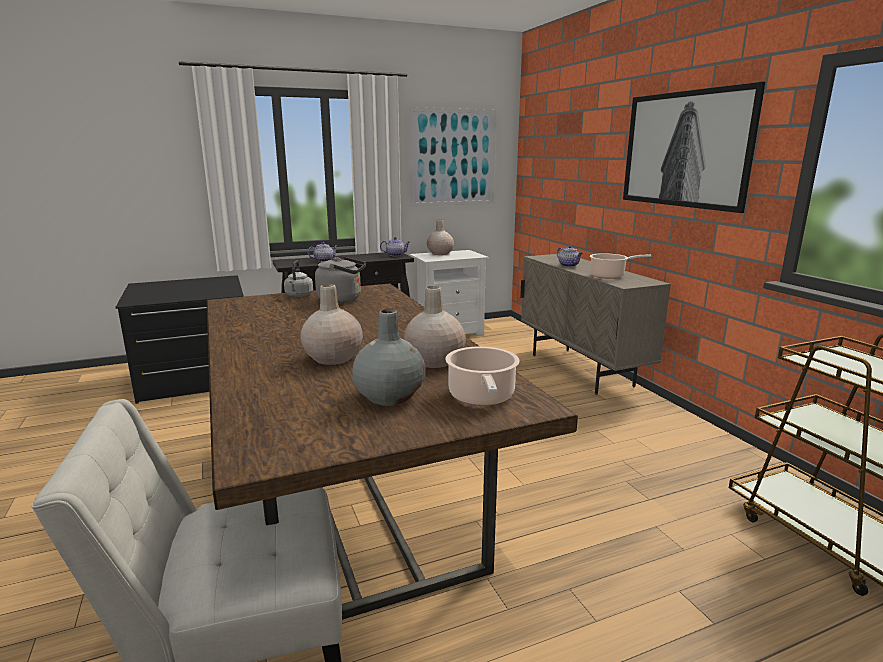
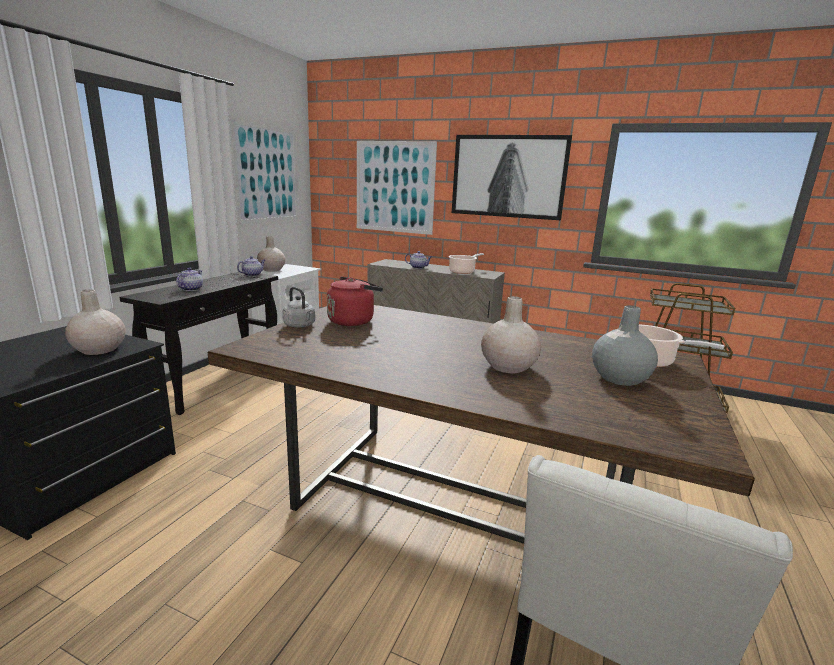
camera: 45 degrees left, 0 degrees up
grey kettle [315,257,366,303] -> red kettle [327,277,383,326]
beige vase [403,286,466,368] -> beige vase moved to [65,289,126,355]
none -> picture [357,141,437,235]

